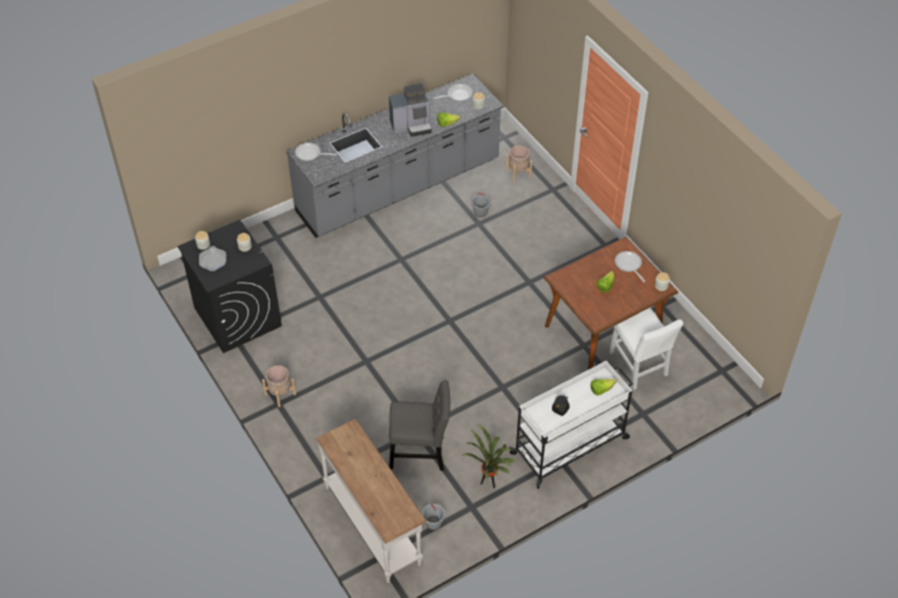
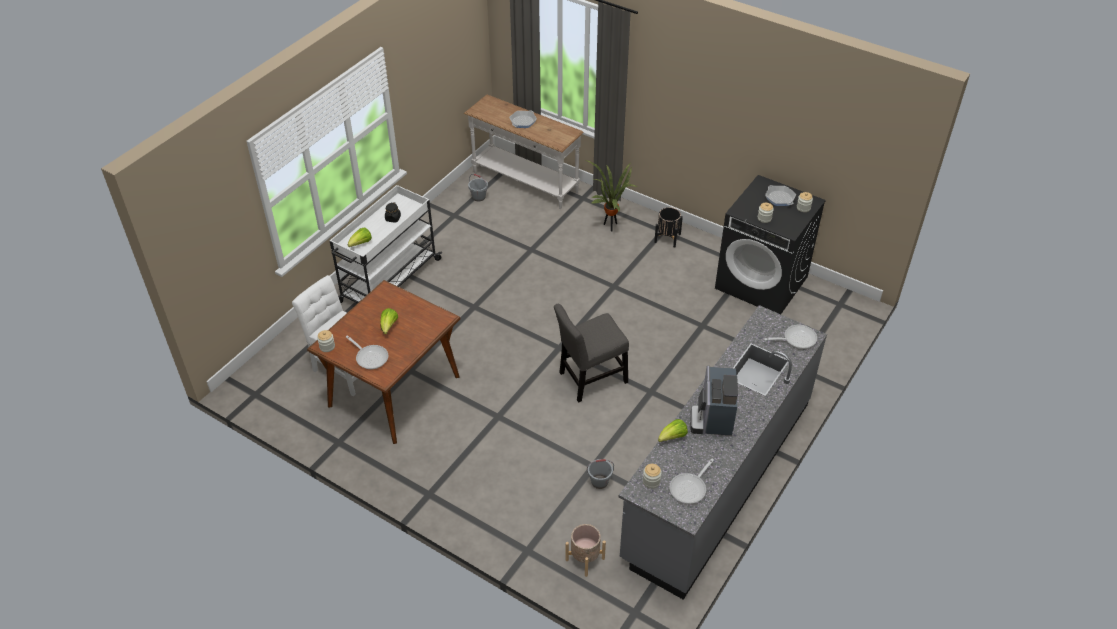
camera: 155 degrees right, 5 degrees down
beige planter [262,365,296,407] -> black planter [654,207,683,248]
coffee machine [389,84,432,137] -> coffee machine turned 45 degrees counterclockwise [691,365,738,436]
grey chair [389,380,451,471] -> grey chair moved to [554,304,629,403]
potted plant [462,424,515,489] -> potted plant moved to [586,160,638,232]
none -> frying pan [509,111,537,128]

